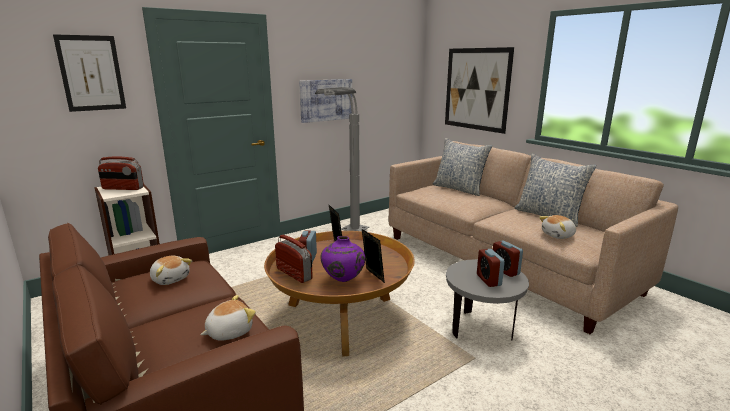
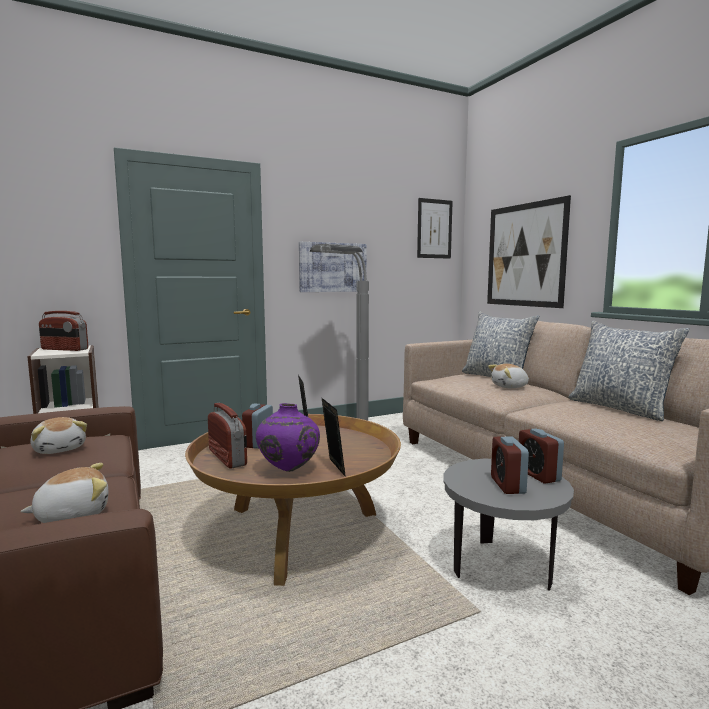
camera: 10 degrees right, 10 degrees down
picture [53,34,126,112] -> picture moved to [417,198,453,259]
plush toy [539,215,576,239] -> plush toy moved to [488,364,529,388]

